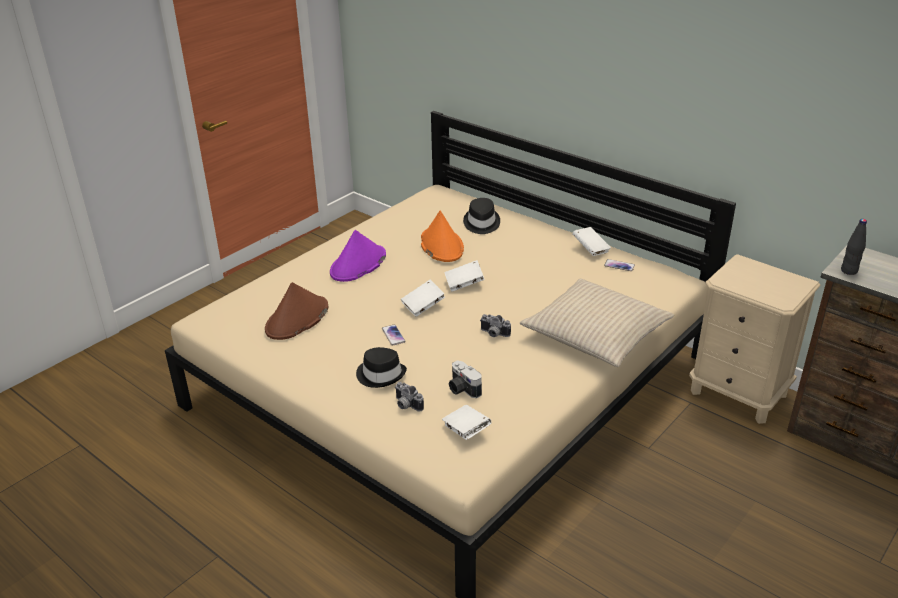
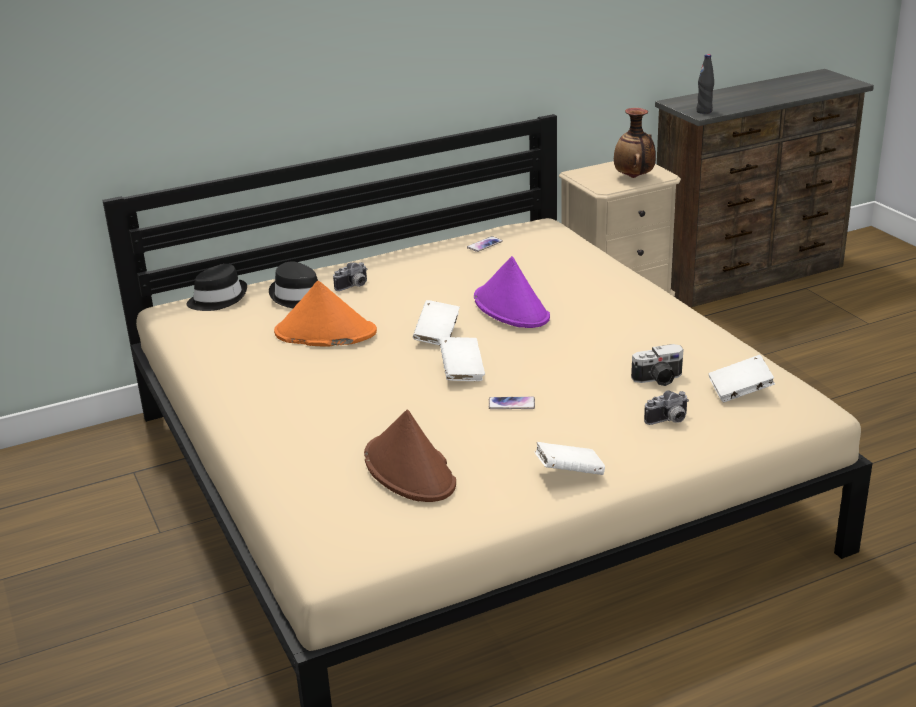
camera: 65 degrees left, 5 degrees down
purple hat [330,230,386,282] -> purple hat moved to [474,256,550,328]
black hat [356,347,407,388] -> black hat moved to [186,264,247,311]
camera [480,314,511,337] -> camera moved to [333,262,367,291]
beige pillow [520,278,674,367] -> none
white book [572,227,611,256] -> white book moved to [535,442,605,475]
none -> vase [614,108,656,178]

